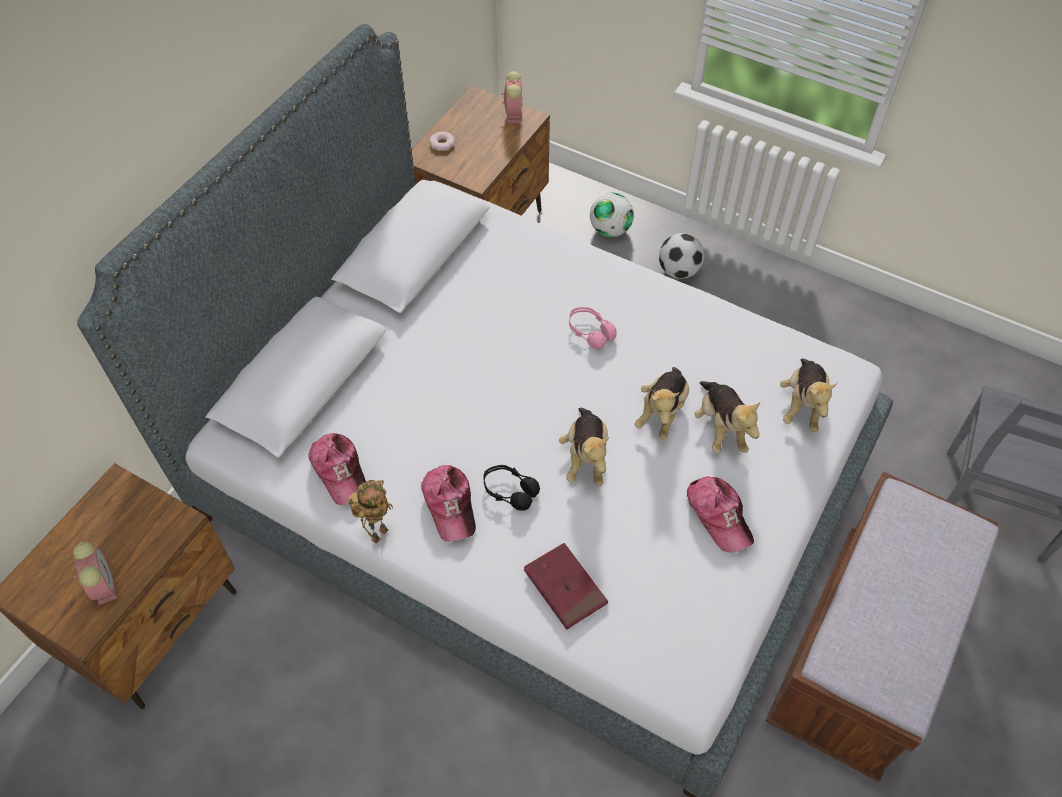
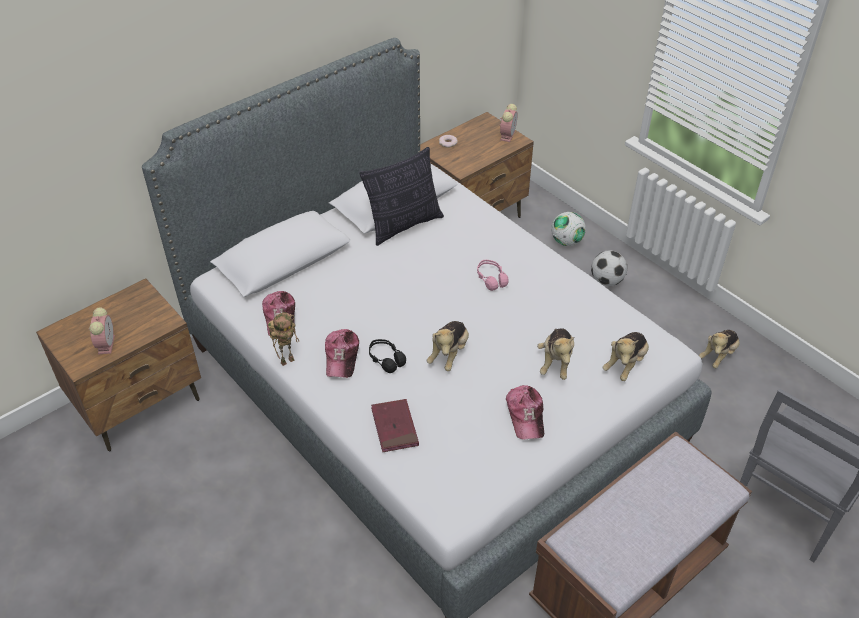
camera: 20 degrees right, 10 degrees down
plush toy [635,367,689,440] -> plush toy moved to [699,330,740,368]
none -> pillow [360,147,444,246]

